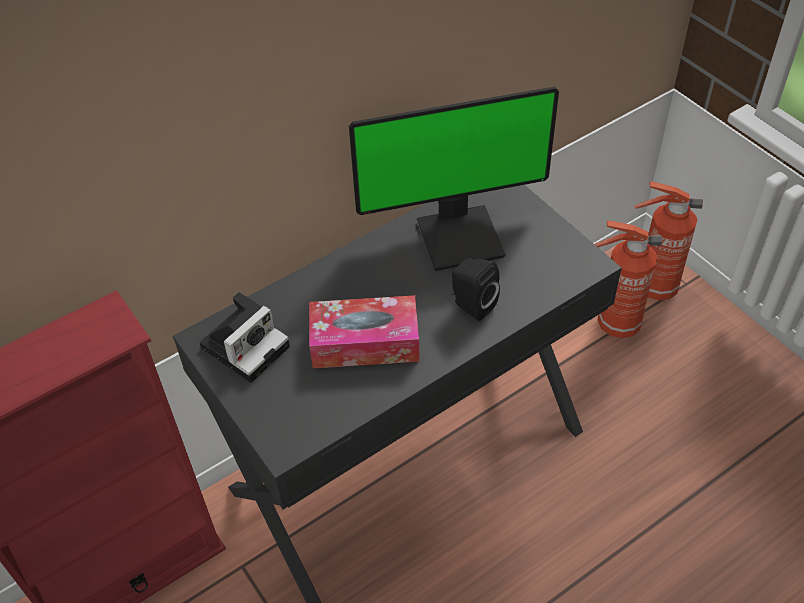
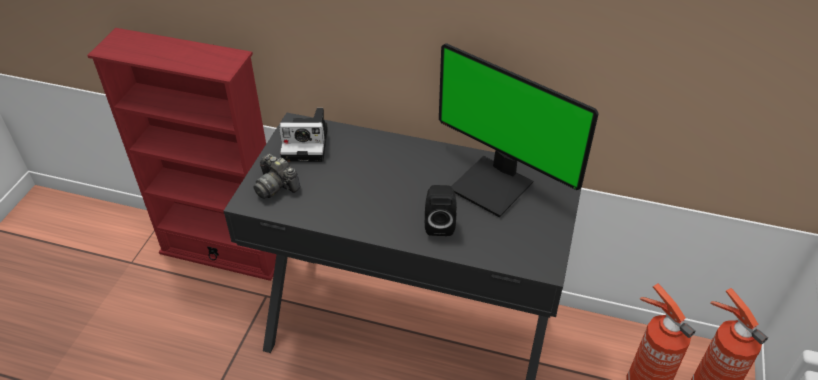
camera: 50 degrees right, 5 degrees down
tissue box [309,295,420,368] -> none
none -> camera [253,153,301,199]

